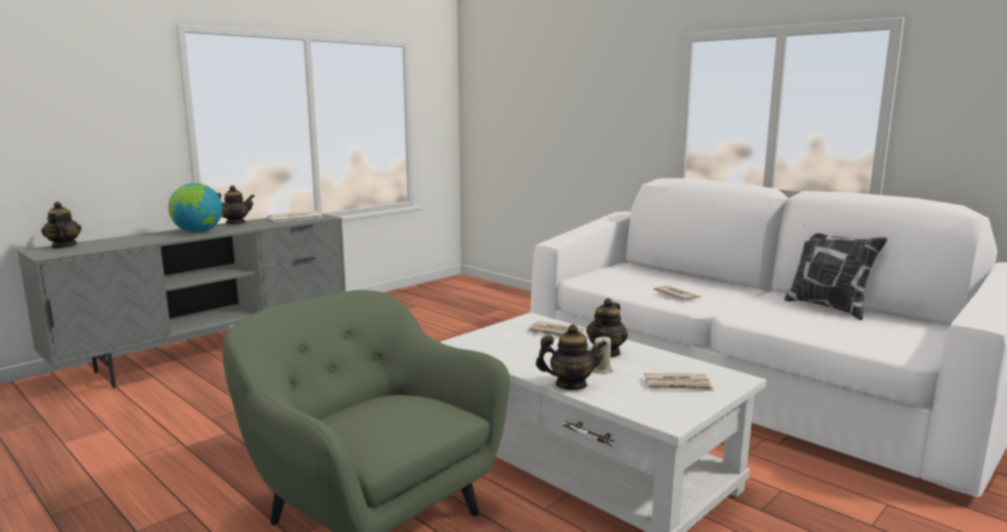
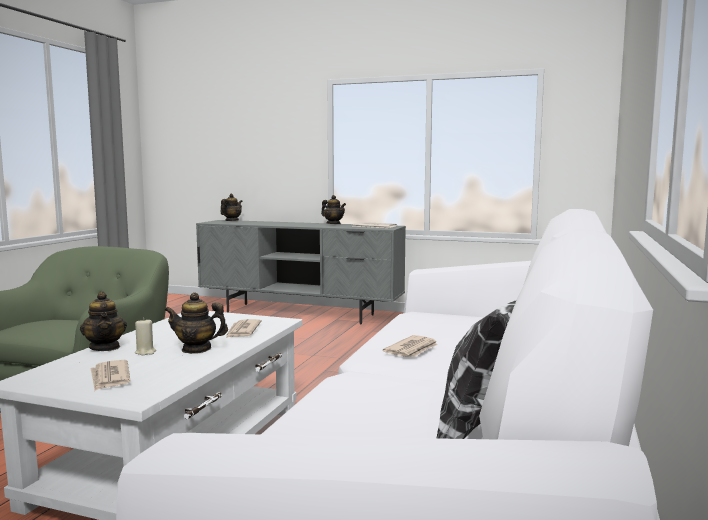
camera: 65 degrees right, 5 degrees down
globe [168,183,223,233] -> none

